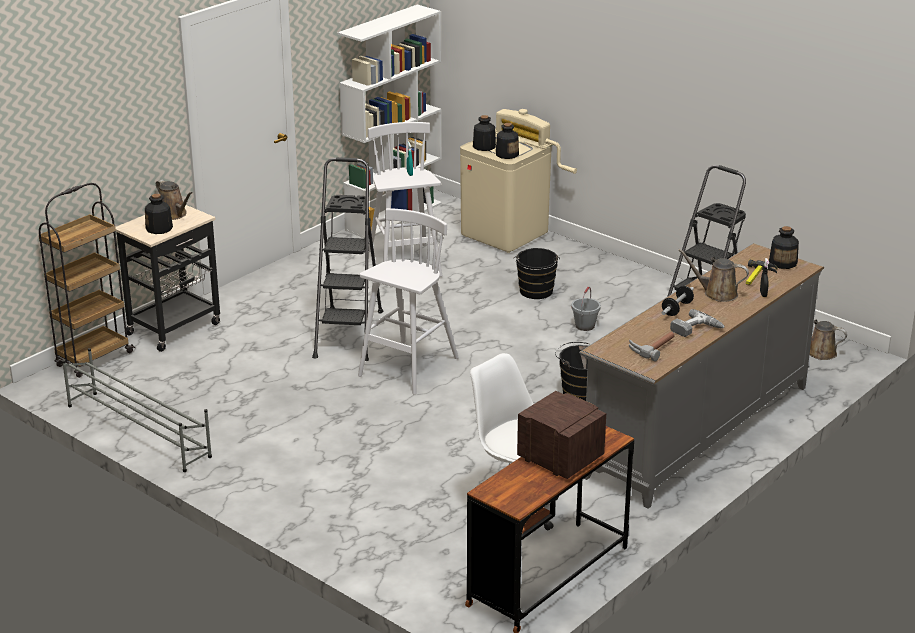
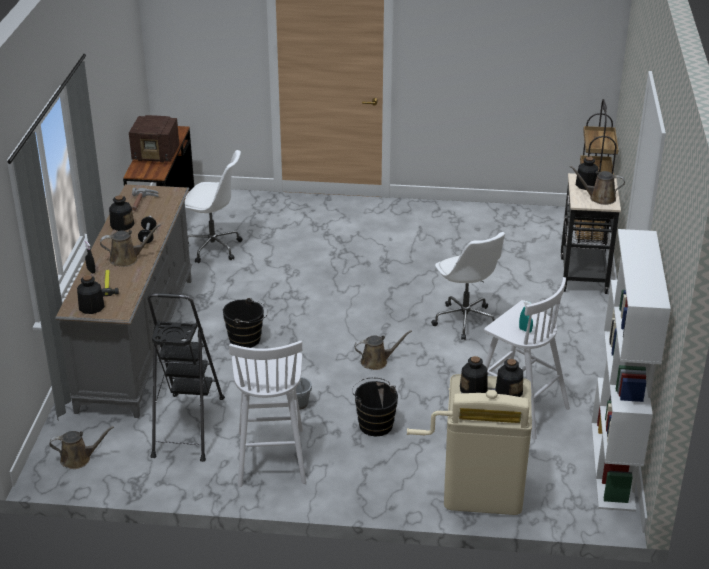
camera: 145 degrees right, 5 degrees up
grey shoe rack [62,348,212,472] -> none
step ladder [312,157,384,361] -> white office chair [431,232,505,340]
white stool [358,208,459,394] -> white stool moved to [229,341,306,487]
power drill [670,309,725,337] -> bottle [109,195,134,231]
none -> brown watering can [354,330,412,370]

